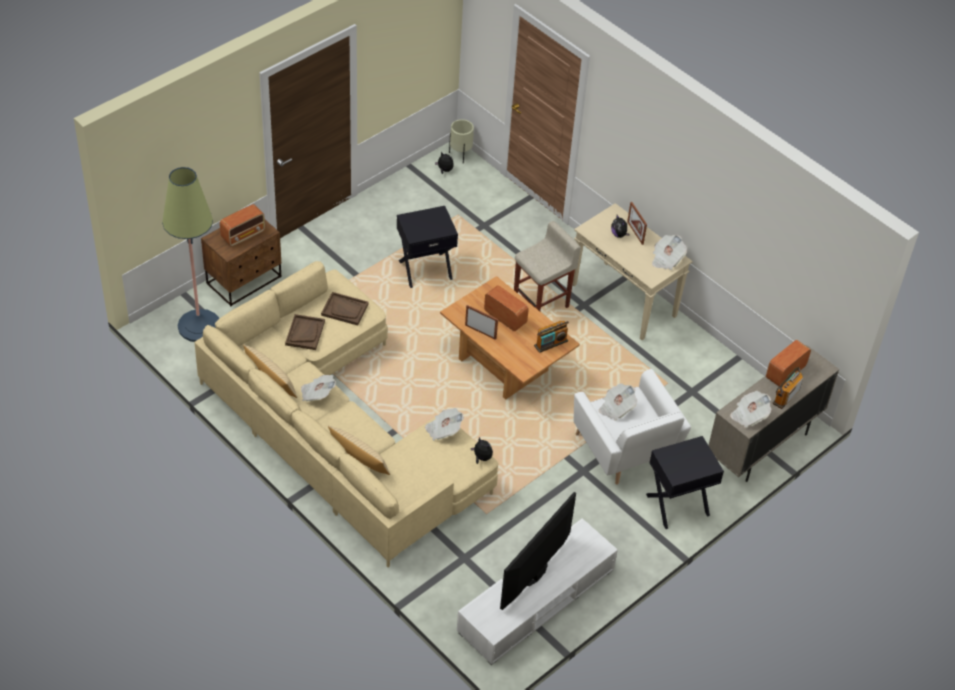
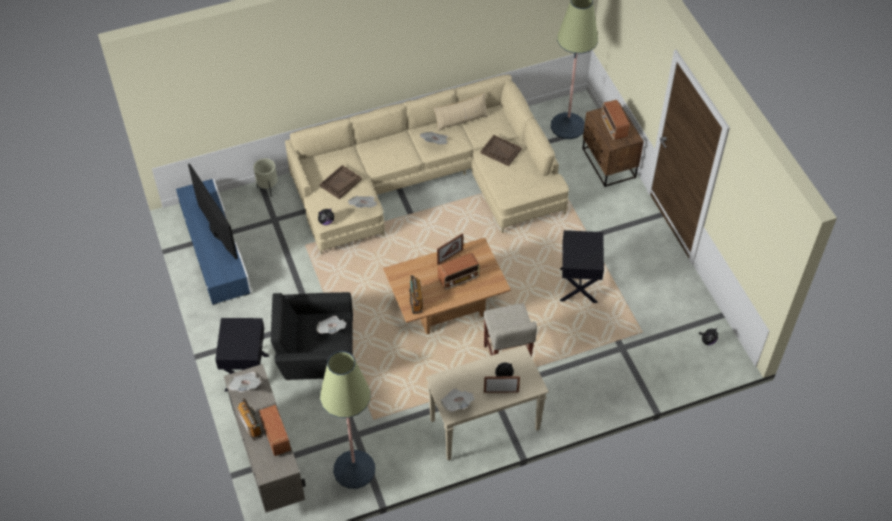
camera: 115 degrees right, 5 degrees up
brown tray [321,292,369,326] -> brown tray moved to [320,165,362,199]
beige pillow [328,426,390,475] -> none
beige planter [449,119,474,164] -> beige planter moved to [254,158,278,197]
white tv stand [457,519,618,665] -> blue tv stand [176,179,252,305]
white armchair [573,369,691,485] -> black armchair [271,292,353,380]
none -> floor lamp [320,351,375,489]

